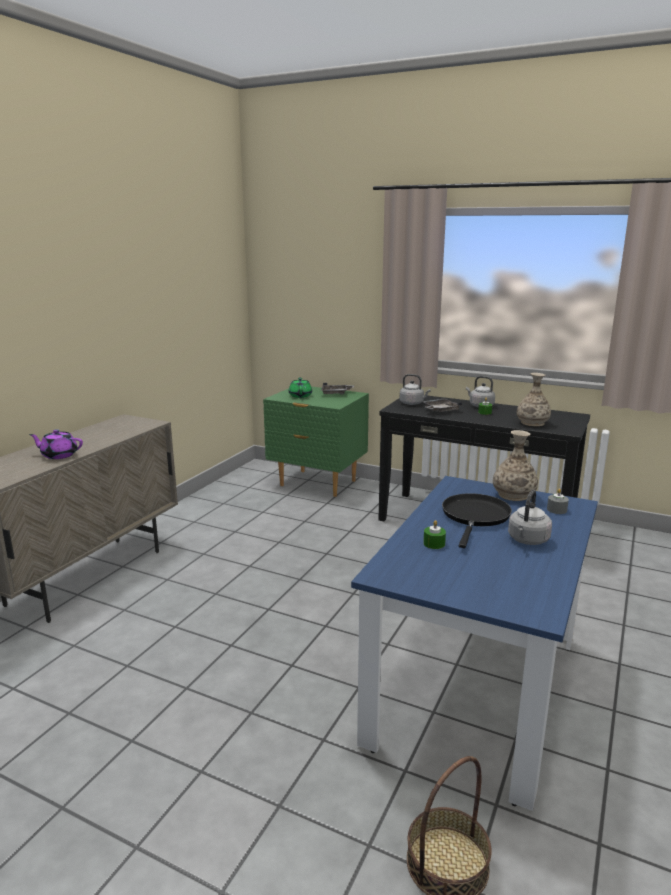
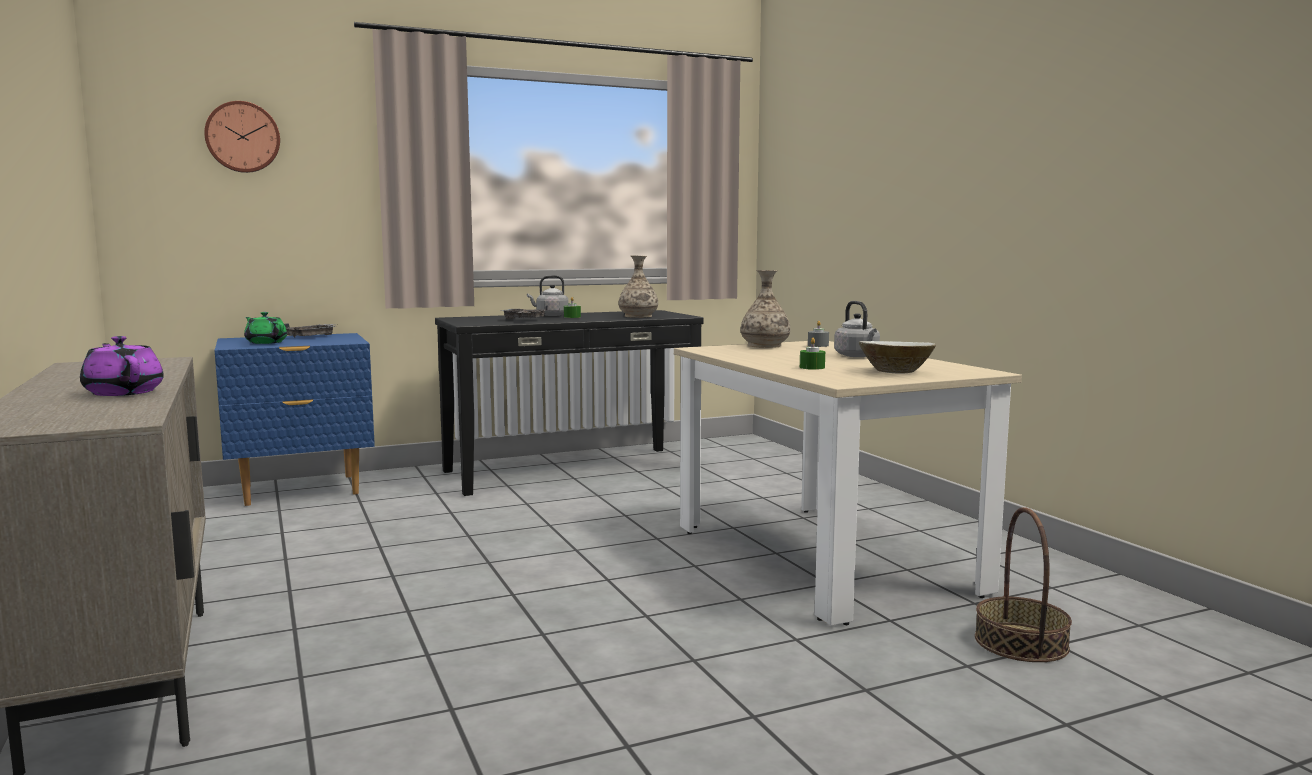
camera: 50 degrees left, 10 degrees down
purple teapot [29,429,83,459] -> purple teapot turned 90 degrees clockwise [80,336,164,396]
green nightstand [263,386,369,497] -> blue nightstand [214,333,375,506]
blue dining table [351,476,598,811] -> beige dining table [674,341,1022,626]
grey kettle [400,374,431,405] -> none
black frying pan [442,493,512,548] -> none
none -> wall clock [204,101,280,173]
none -> beige bowl [859,341,936,374]

